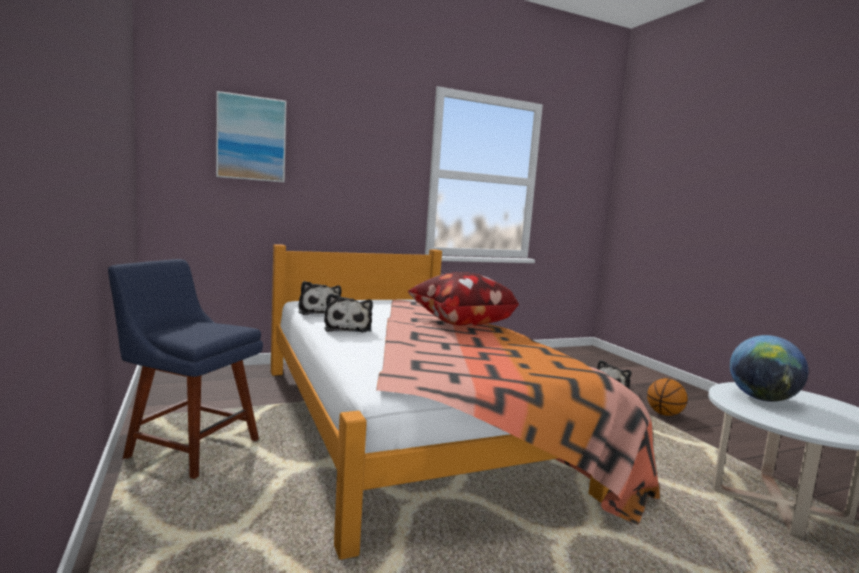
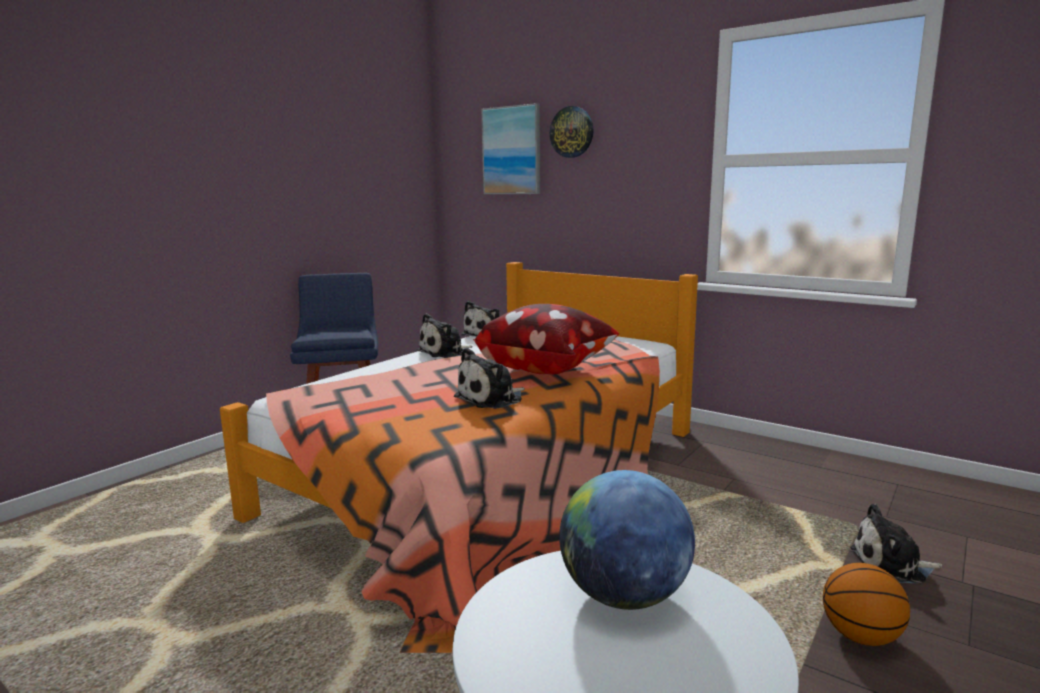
camera: 60 degrees right, 5 degrees up
none -> plush toy [454,347,525,409]
none -> wall clock [550,106,593,158]

